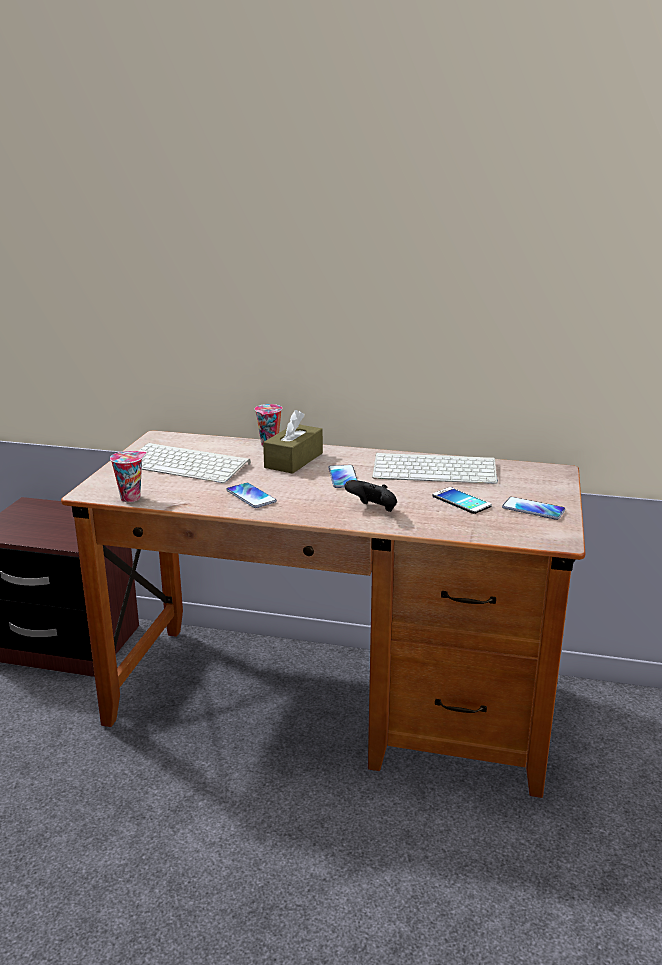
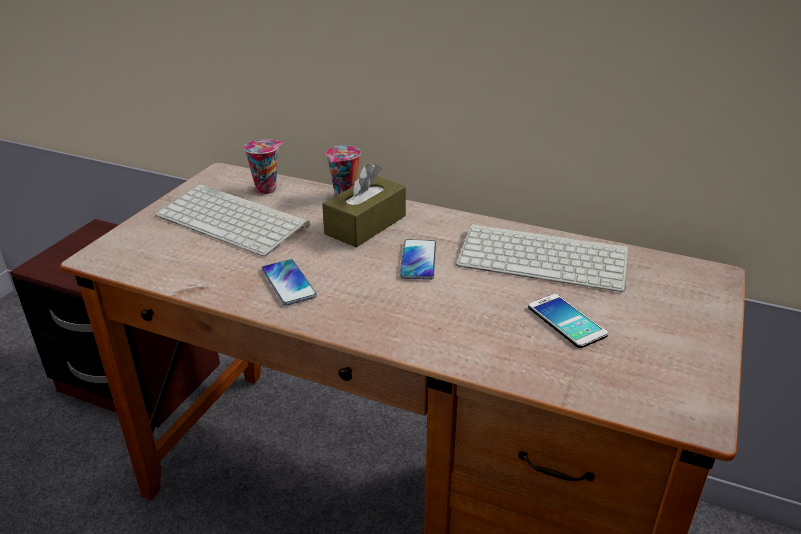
camera: 10 degrees right, 10 degrees up
cup [110,451,146,502] -> cup moved to [244,139,283,194]
black game controller [345,480,397,512] -> none
phone [502,497,565,520] -> none

